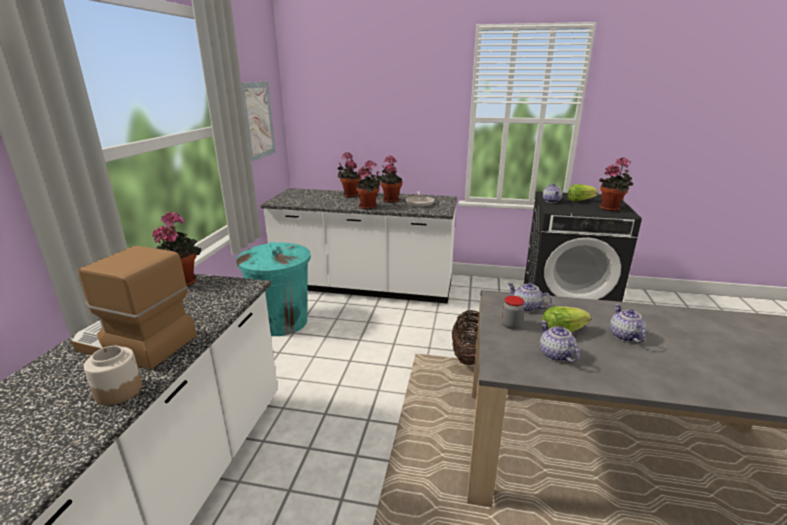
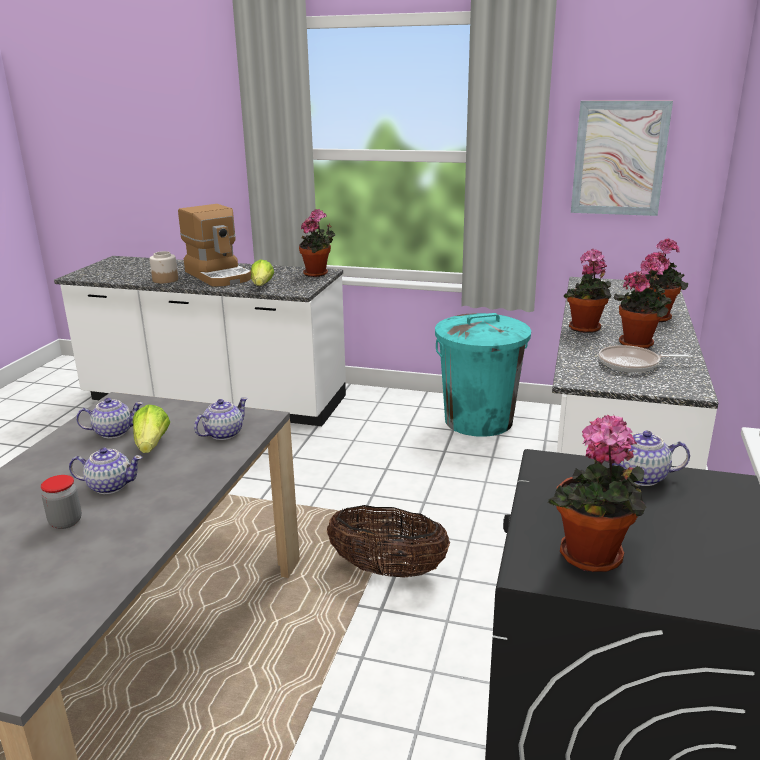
camera: 95 degrees right, 0 degrees up
coffee machine [71,246,197,370] -> coffee machine turned 120 degrees clockwise [178,204,251,286]
jar [502,296,524,329] -> jar moved to [41,475,82,529]
lettuce [568,184,598,202] -> lettuce moved to [251,259,274,286]

